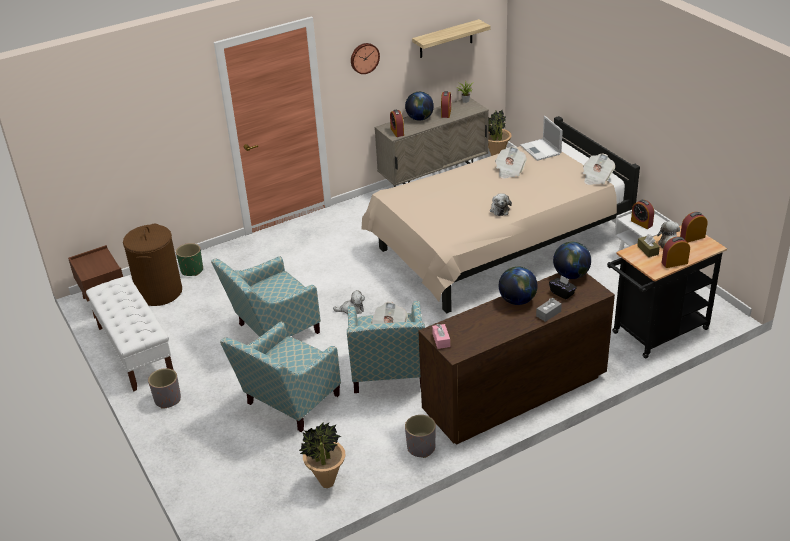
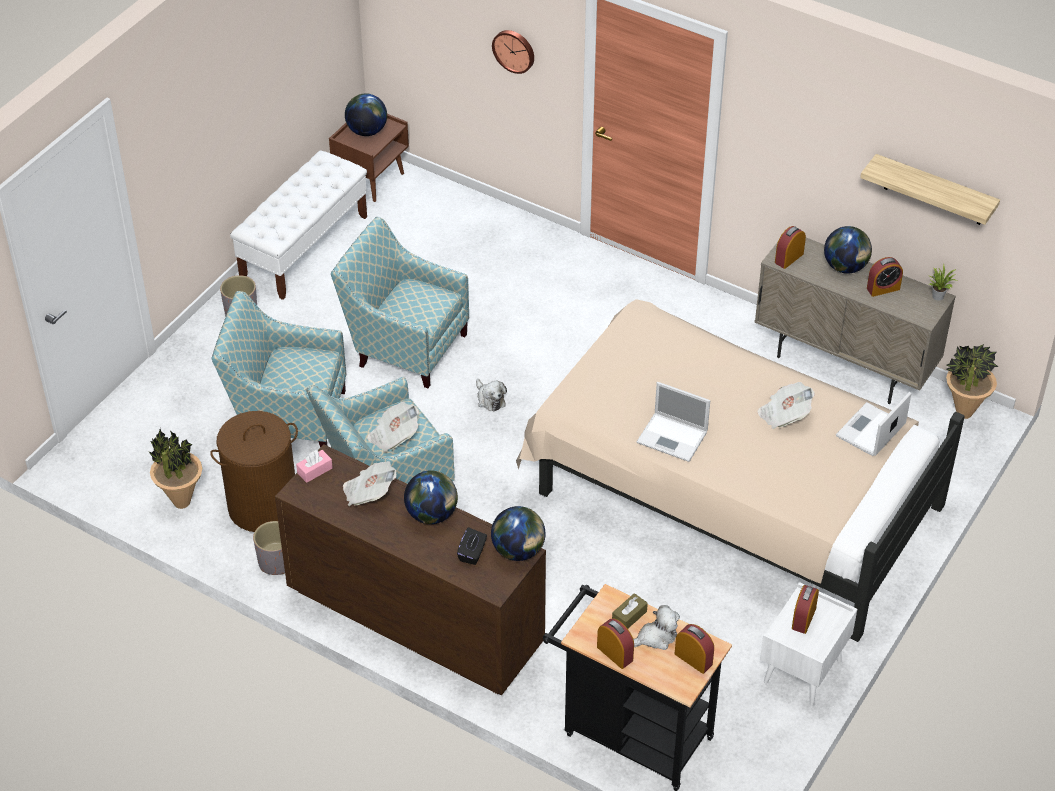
camera: 60 degrees right, 10 degrees up
brown laundry basket [123,223,182,306] -> brown laundry basket moved to [210,411,298,532]
green planter [176,243,203,276] -> none
wall clock [351,43,380,74] -> wall clock moved to [492,30,534,74]
plush toy [490,193,512,216] -> laptop [637,382,710,462]
grey tissue box [536,298,562,322] -> none
newspaper [583,153,615,185] -> newspaper moved to [343,461,397,506]
none -> globe [345,93,387,136]

